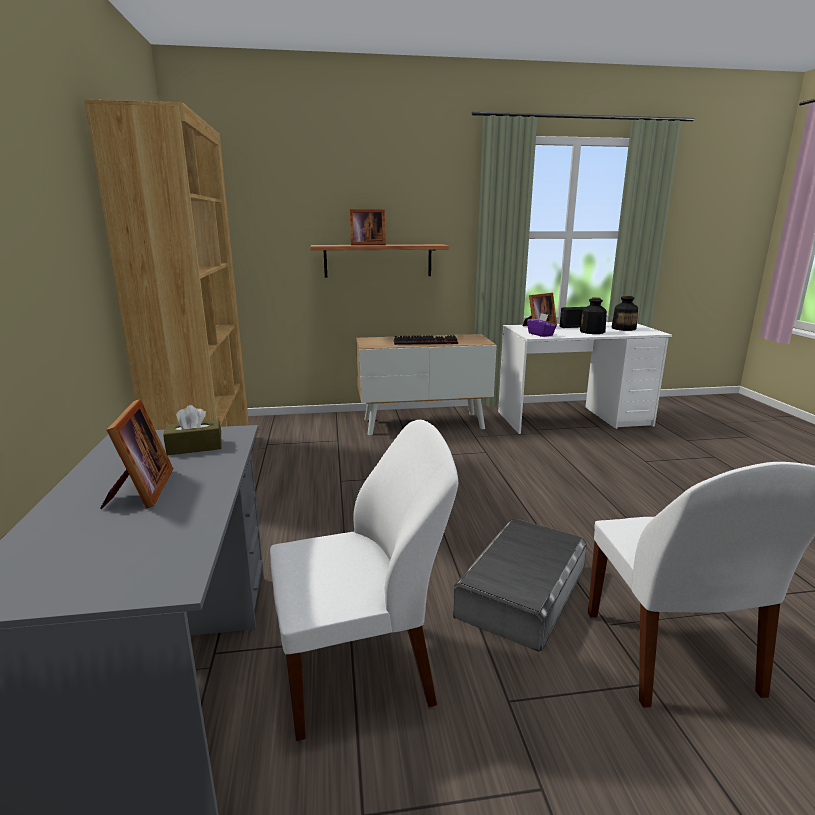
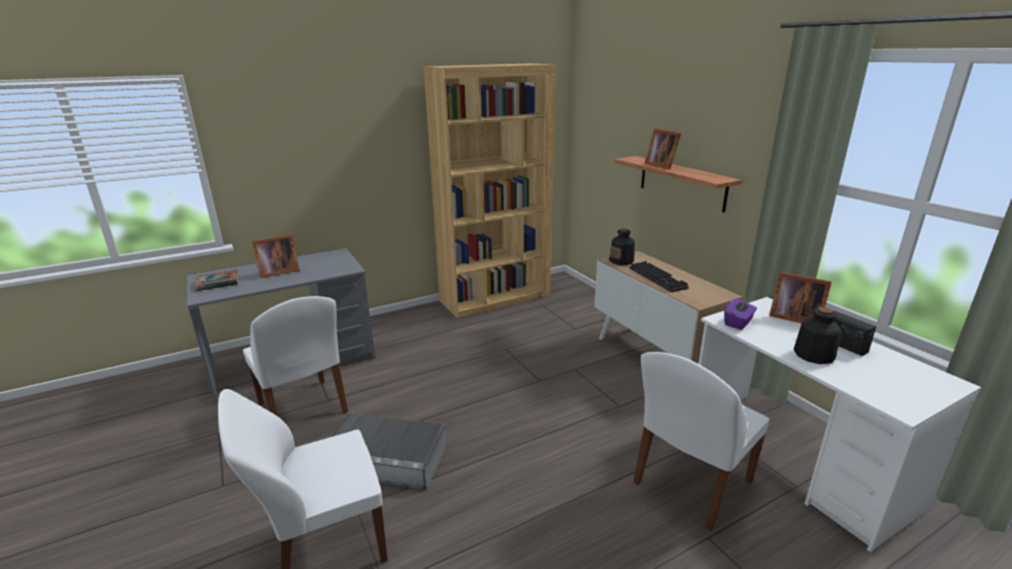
camera: 70 degrees right, 5 degrees up
brown tissue box [163,405,222,455] -> none
bottle [611,295,638,331] -> bottle moved to [609,228,635,265]
none -> book [194,270,238,291]
none -> white chair [634,352,770,531]

